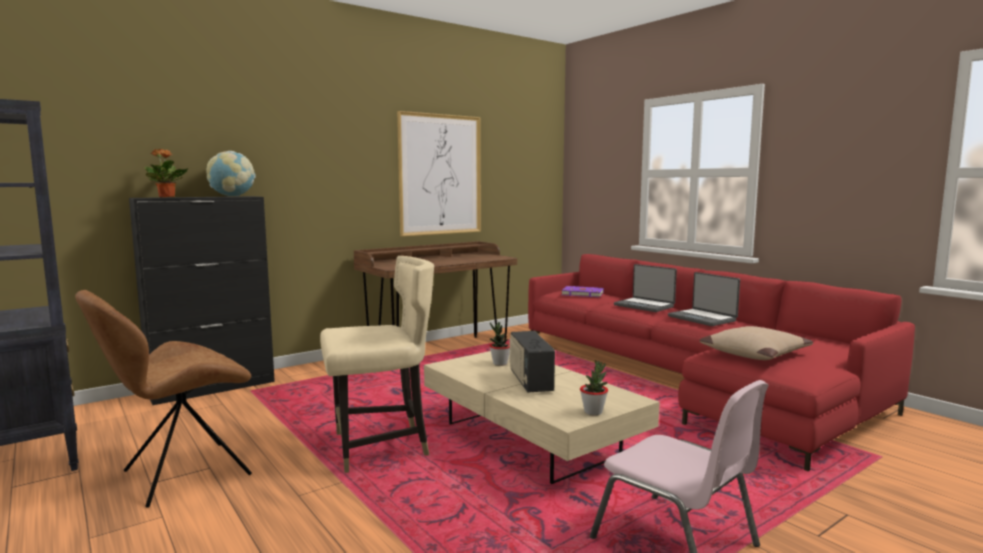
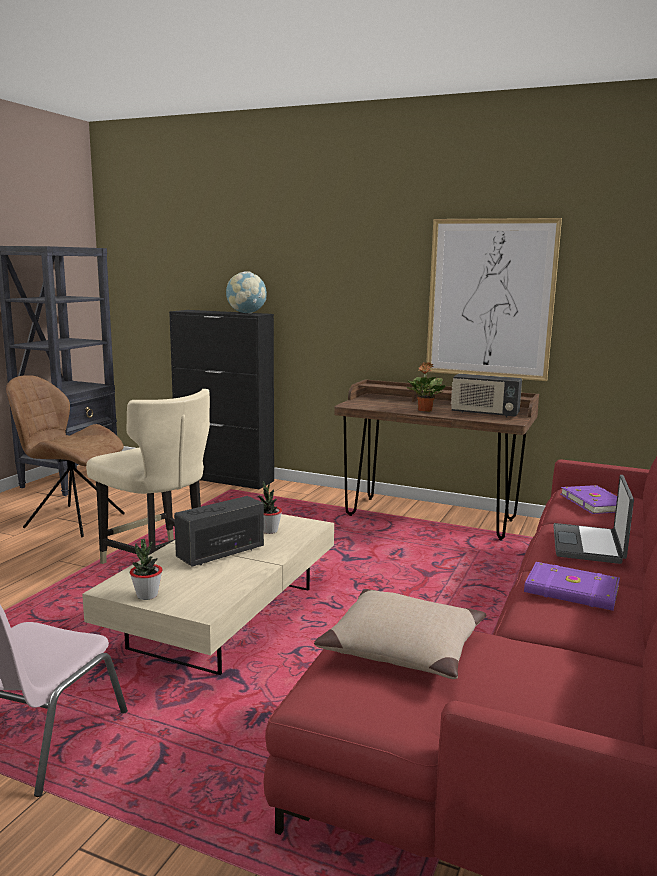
camera: 60 degrees right, 5 degrees up
potted plant [144,149,189,197] -> potted plant moved to [406,362,446,412]
laptop [668,272,740,326] -> purple book [524,562,620,611]
none -> radio [451,374,522,418]

